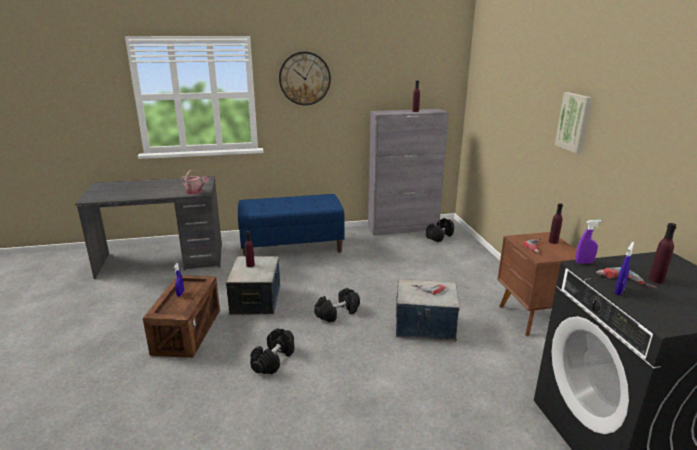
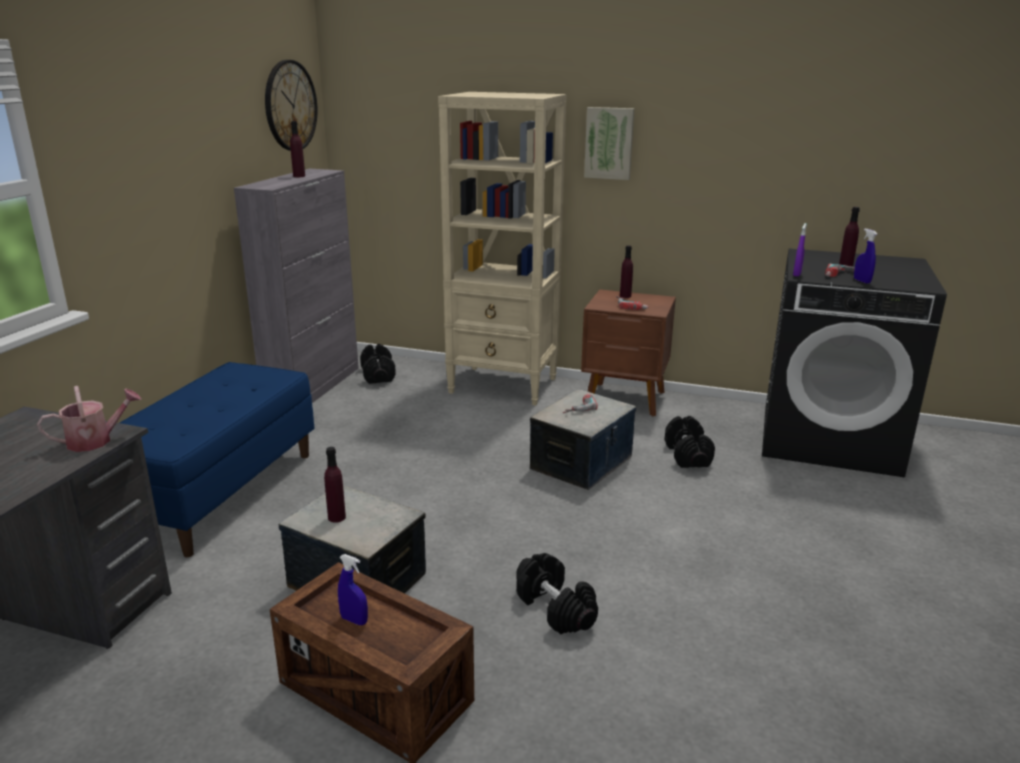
camera: 60 degrees left, 0 degrees up
wall clock [279,51,331,105] -> wall clock moved to [265,60,318,151]
black dumbbell [314,288,360,322] -> black dumbbell moved to [665,416,715,468]
none -> beige bookcase [438,92,567,406]

